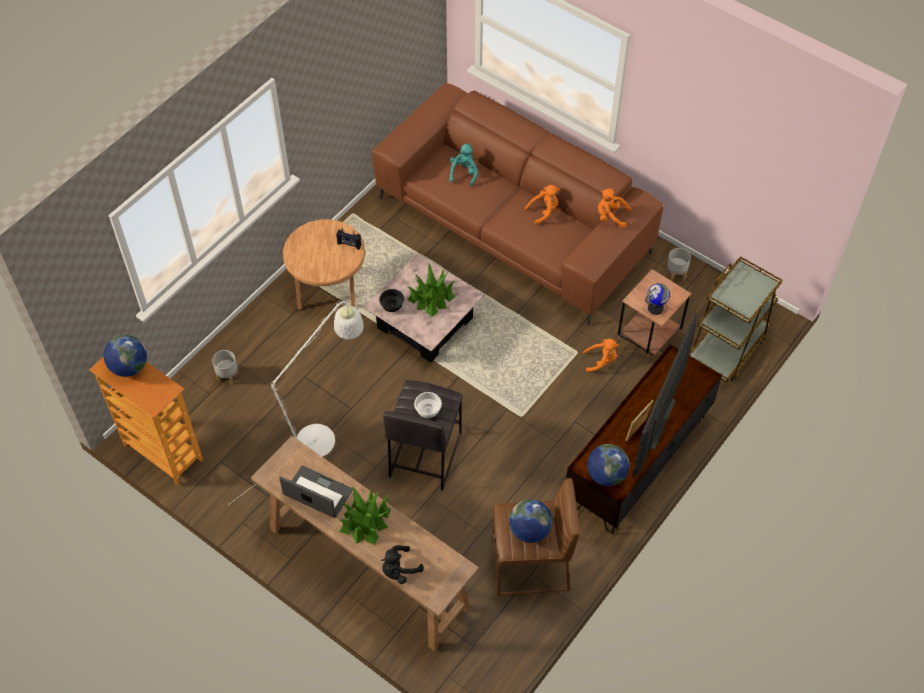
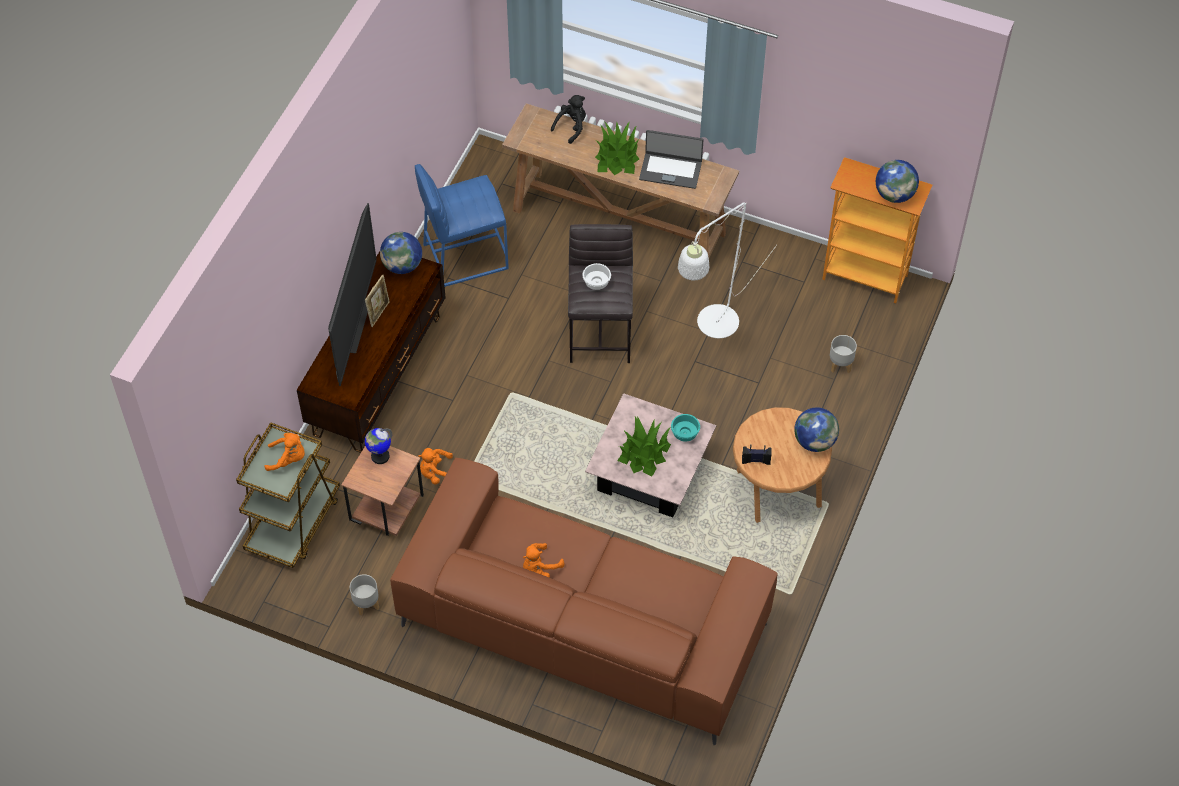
camera: 165 degrees right, 0 degrees up
black bowl [379,289,404,312] -> turquoise bowl [671,414,700,442]
turquoise plush toy [449,144,478,187] -> none
brown stool [492,478,580,596] -> blue stool [415,164,509,287]
globe [509,499,552,543] -> globe moved to [794,407,839,452]
orange plush toy [598,189,631,228] -> orange plush toy moved to [264,433,305,471]

